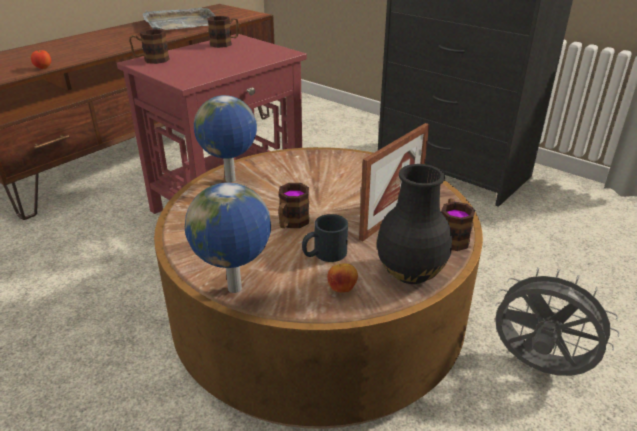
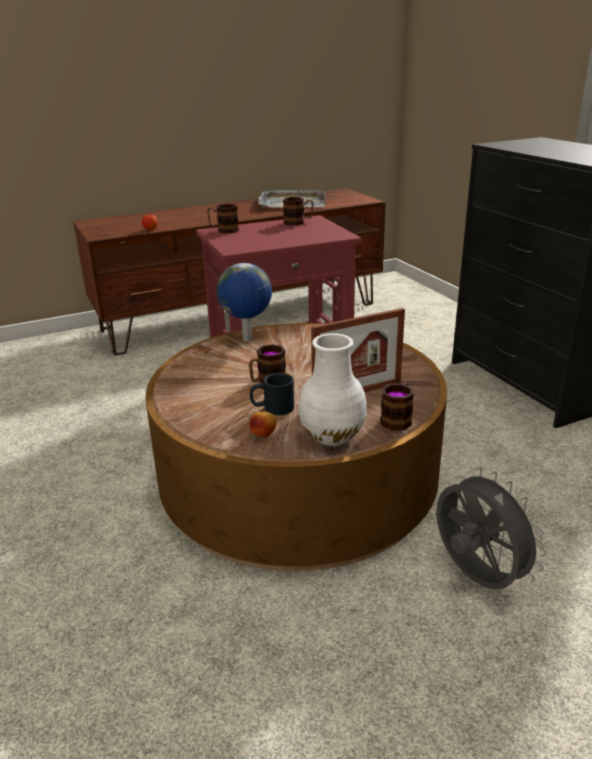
camera: 25 degrees right, 5 degrees down
globe [185,182,271,293] -> none
black vase [377,164,452,284] -> white vase [298,333,367,446]

